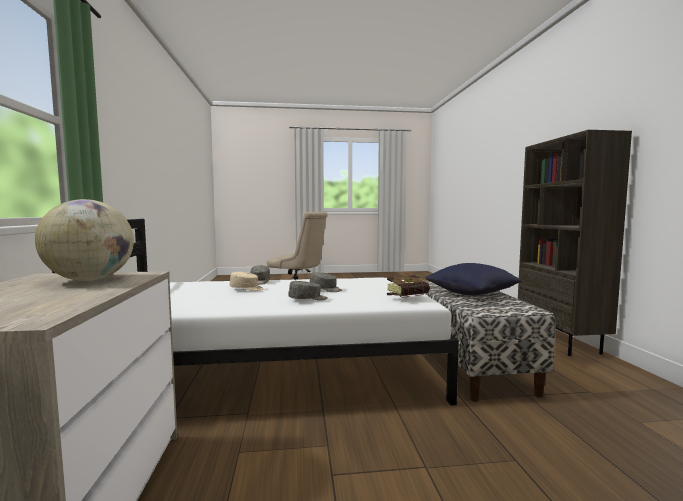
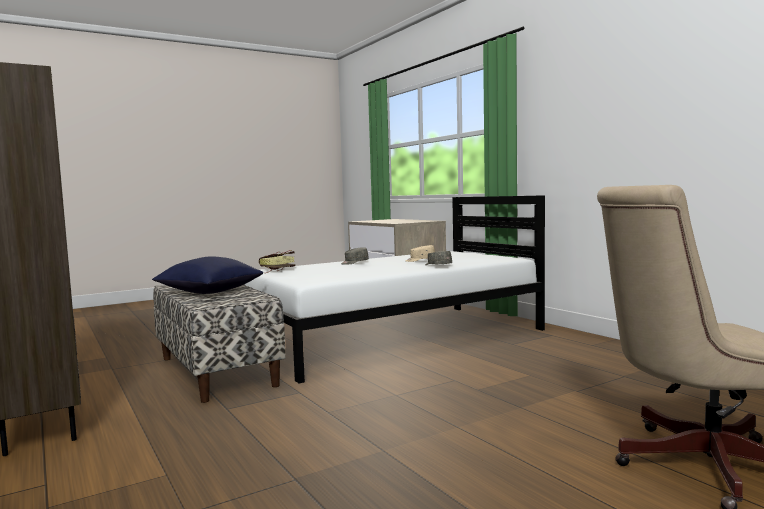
camera: 155 degrees right, 0 degrees up
globe [35,199,134,281] -> none
grey cap [310,272,342,292] -> none

